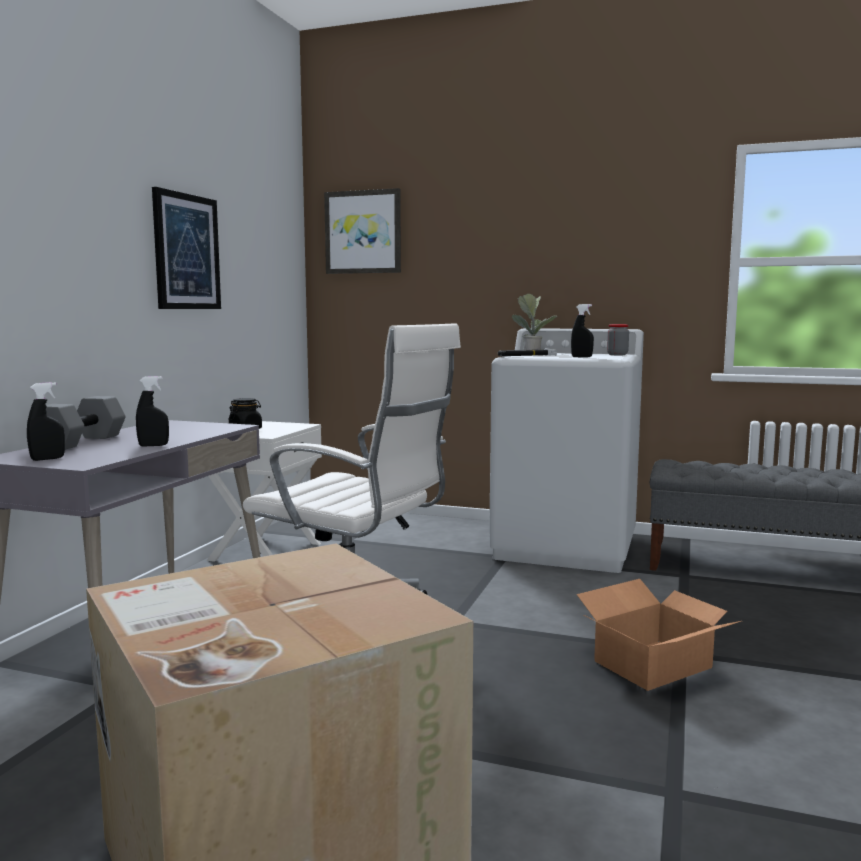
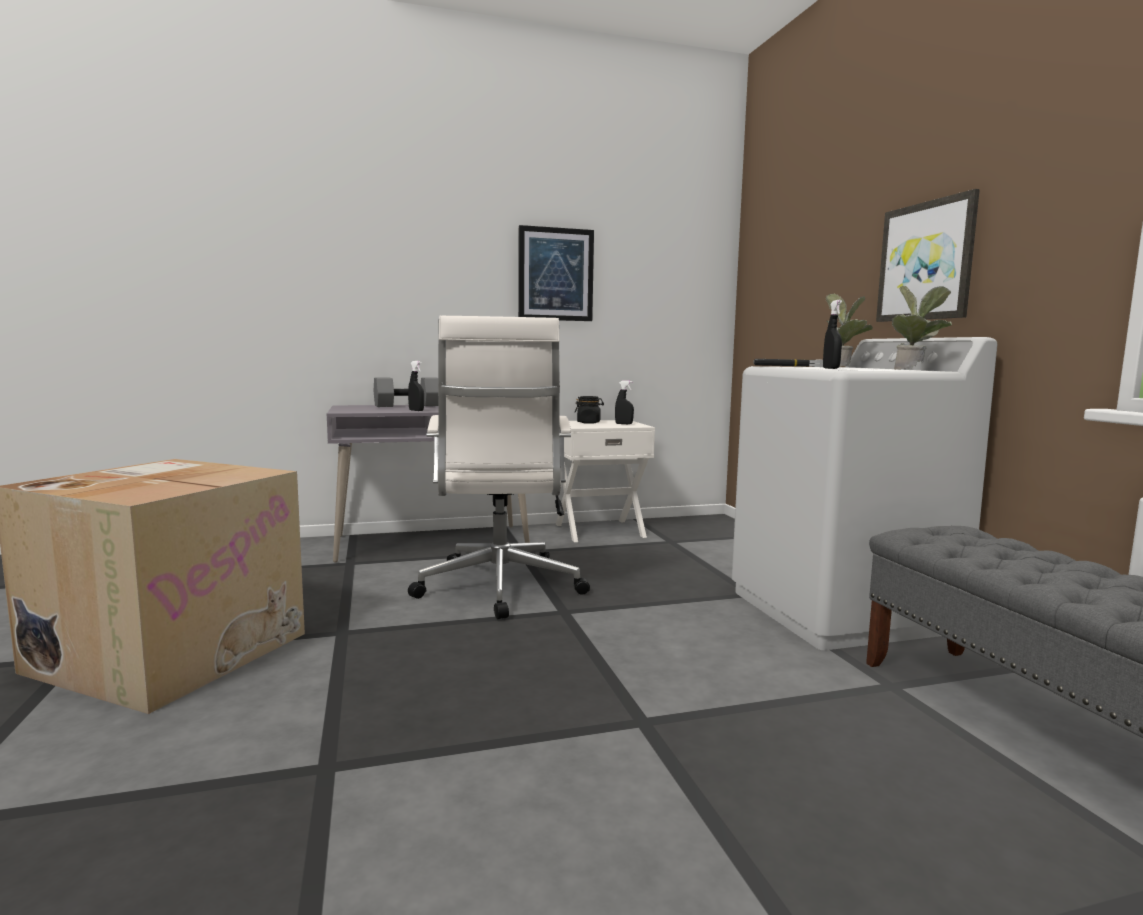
camera: 55 degrees right, 0 degrees up
black spray bottle [27,382,65,461] -> black spray bottle moved to [615,381,634,424]
picture [324,188,401,274] -> picture moved to [876,189,980,322]
cardboard box [576,579,741,691] -> none
jar [607,324,629,355] -> potted plant [892,286,952,370]

